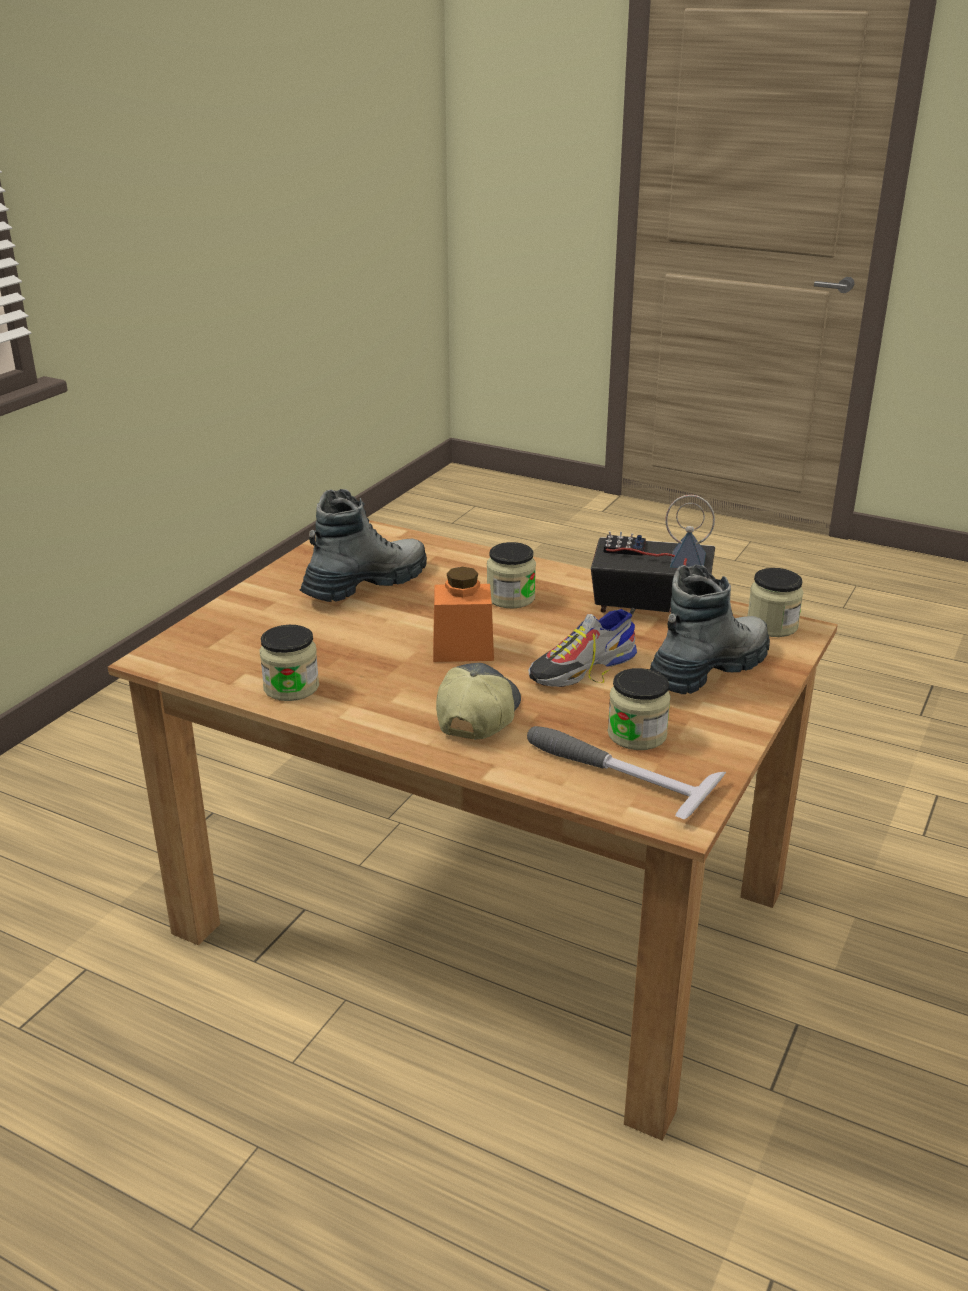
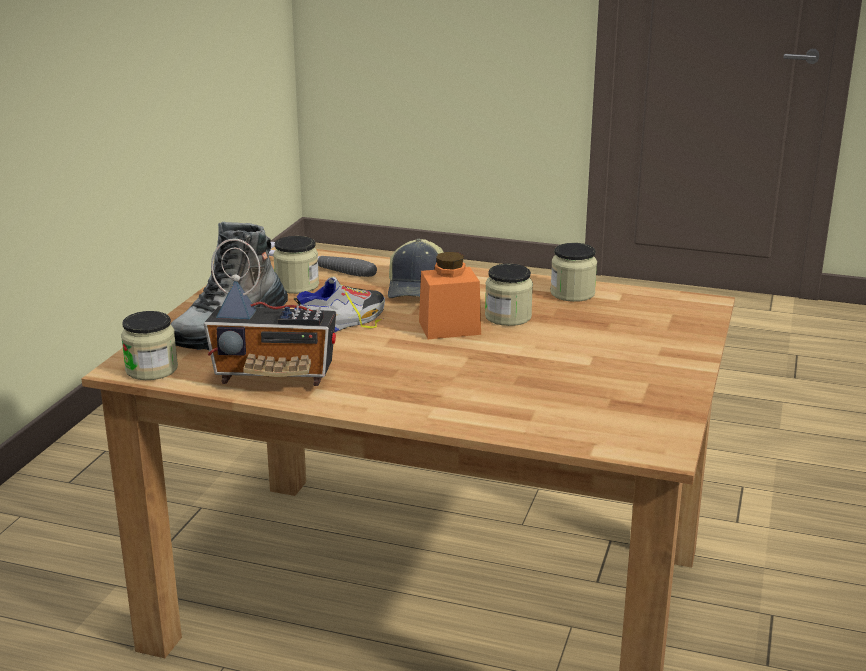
camera: 170 degrees right, 5 degrees down
boot [299,489,427,602] -> none
jar [487,542,536,608] -> jar moved to [485,264,533,326]

